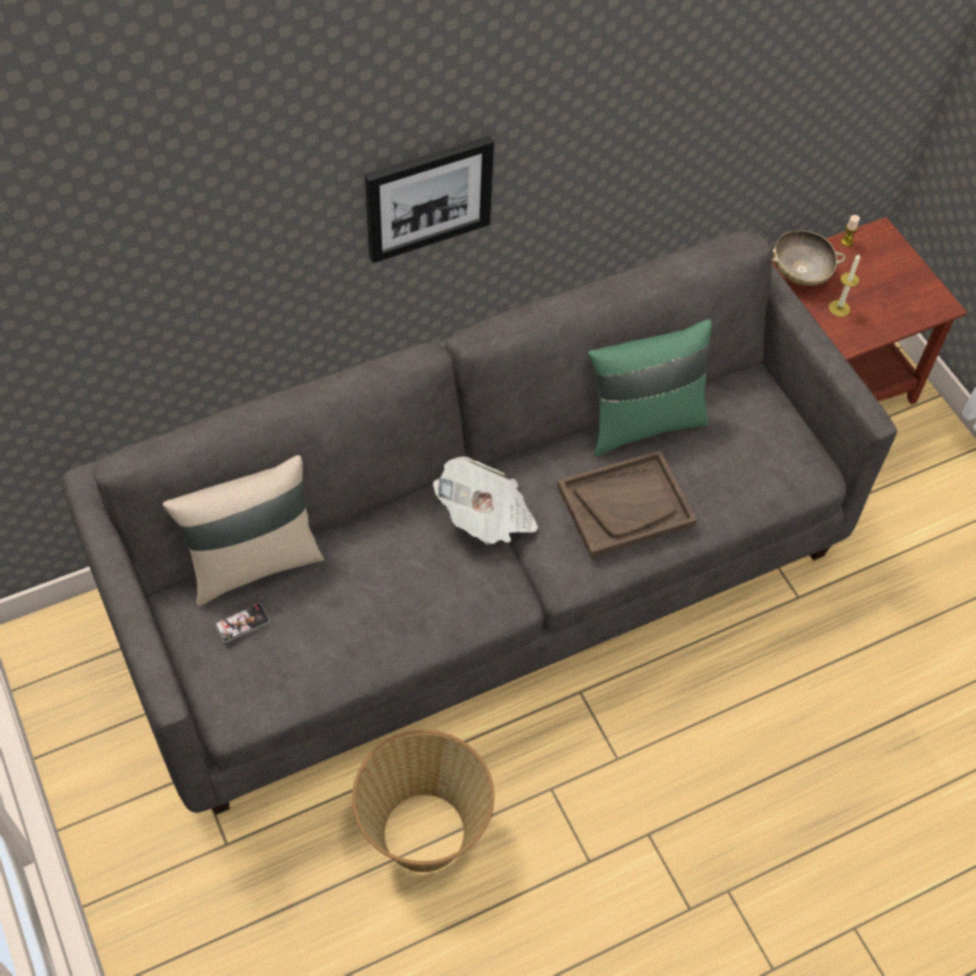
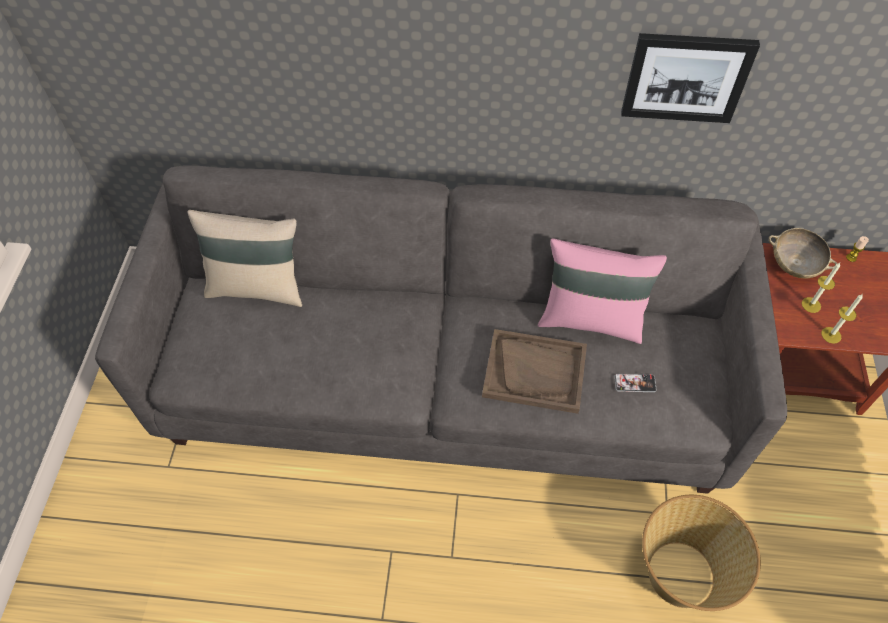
camera: 35 degrees right, 0 degrees up
phone [215,603,270,643] -> phone moved to [614,374,657,392]
basket [352,730,494,872] -> basket moved to [642,495,761,611]
picture [365,136,494,263] -> picture moved to [621,33,760,123]
newspaper [433,456,538,545] -> none
green pillow [588,319,712,457] -> pink pillow [538,238,667,344]
none -> candle [821,294,863,344]

